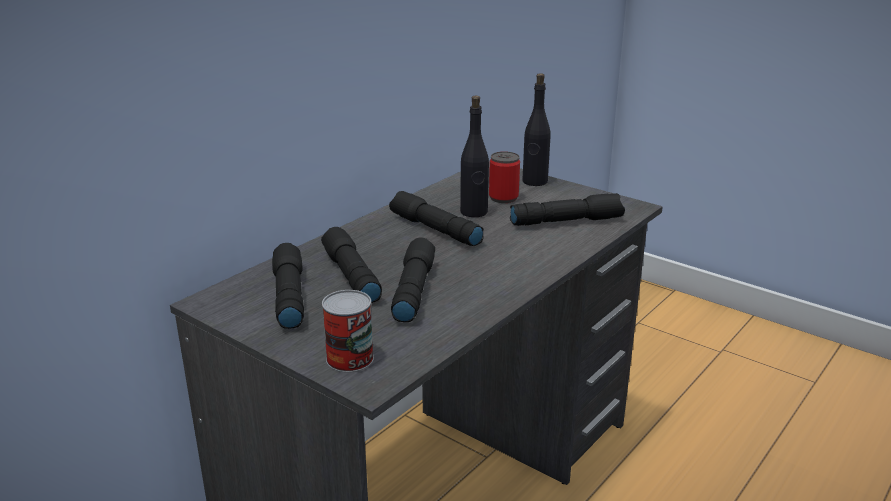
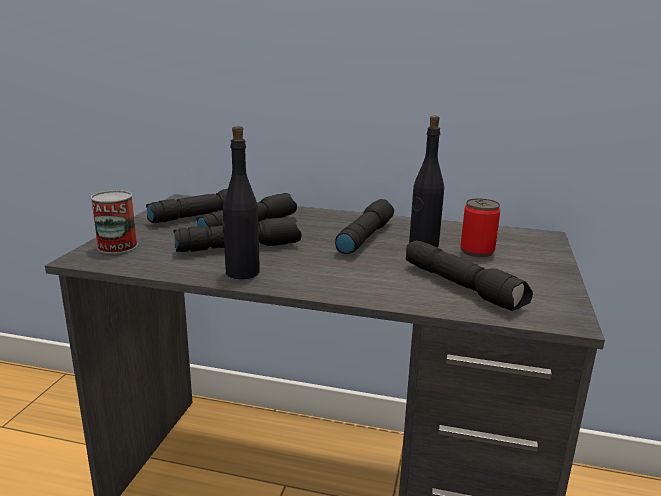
camera: 65 degrees right, 5 degrees down
black bottle [522,73,551,186] -> black bottle moved to [222,126,260,279]

